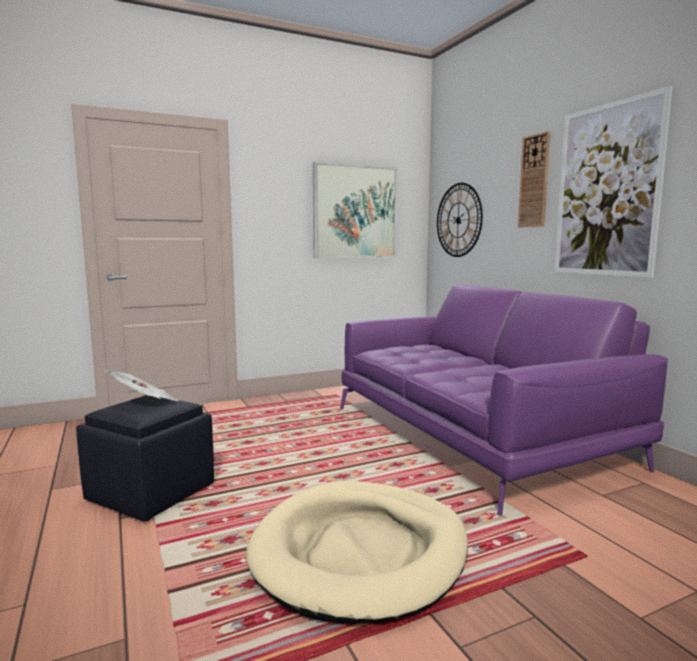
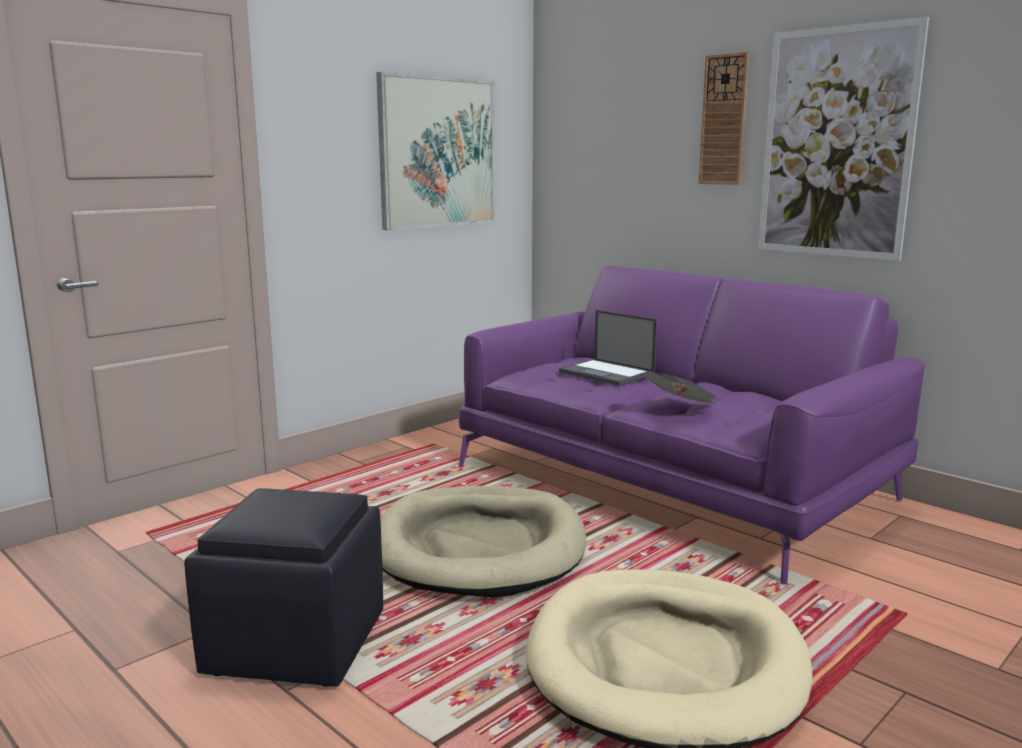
camera: 20 degrees left, 5 degrees up
newspaper [104,370,178,401] -> newspaper moved to [641,373,717,403]
wall clock [437,183,483,257] -> none
none -> beige dog bed [380,486,587,597]
none -> laptop [559,310,657,386]

